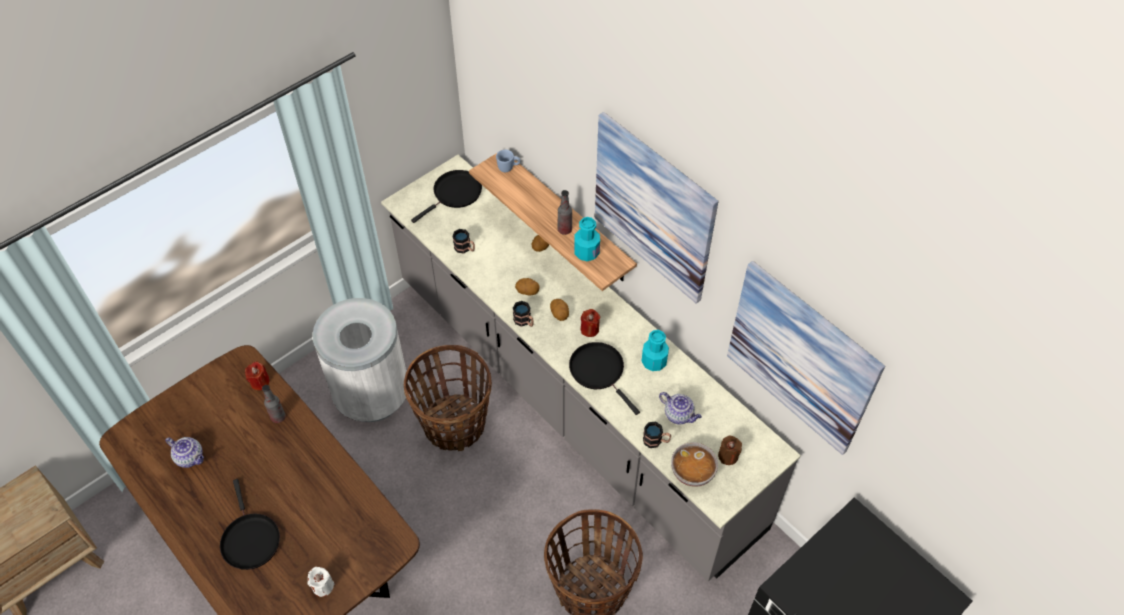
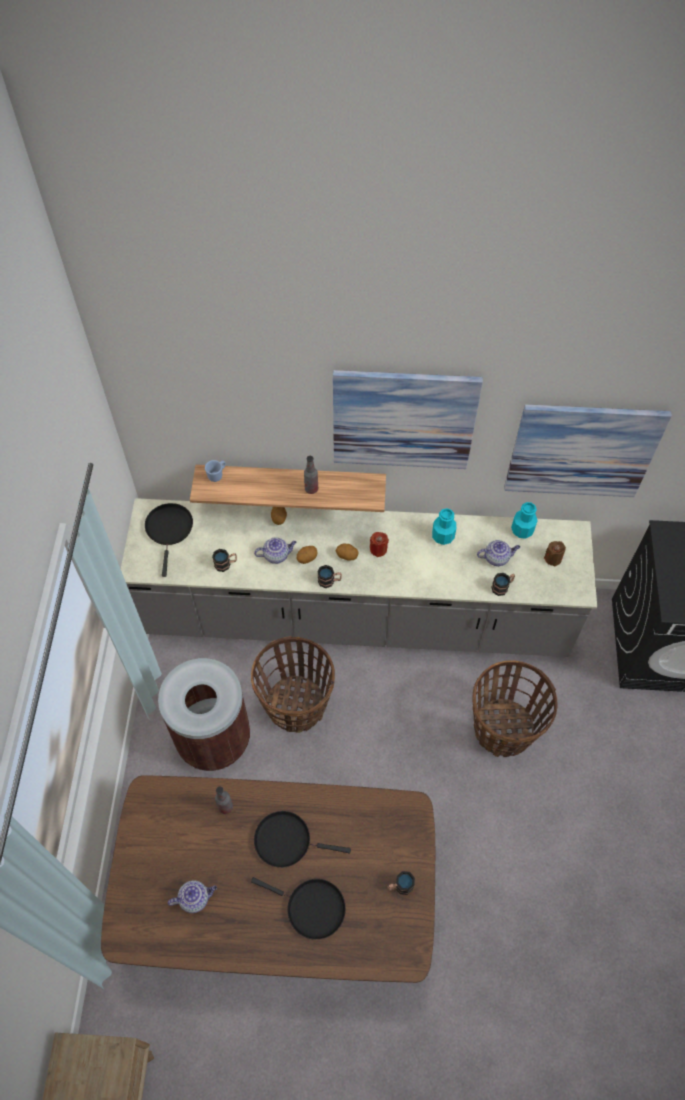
camera: 45 degrees left, 5 degrees up
red candle [245,361,270,390] -> none
white candle [307,567,334,597] -> mug [388,871,415,895]
white trash can [312,298,409,422] -> brown trash can [158,658,250,771]
black frying pan [569,342,640,415] -> black frying pan moved to [254,811,351,868]
turquoise bottle [574,217,600,261] -> turquoise bottle moved to [511,502,538,539]
bowl [671,442,718,487] -> none
none -> teapot [254,537,297,564]

